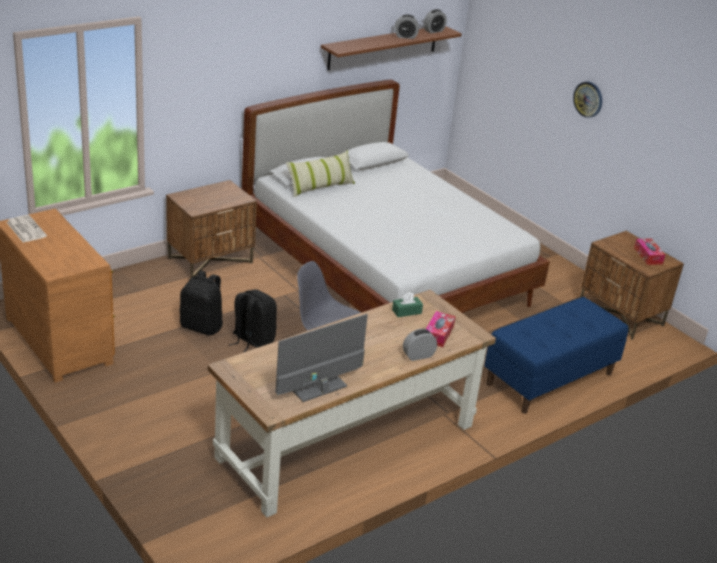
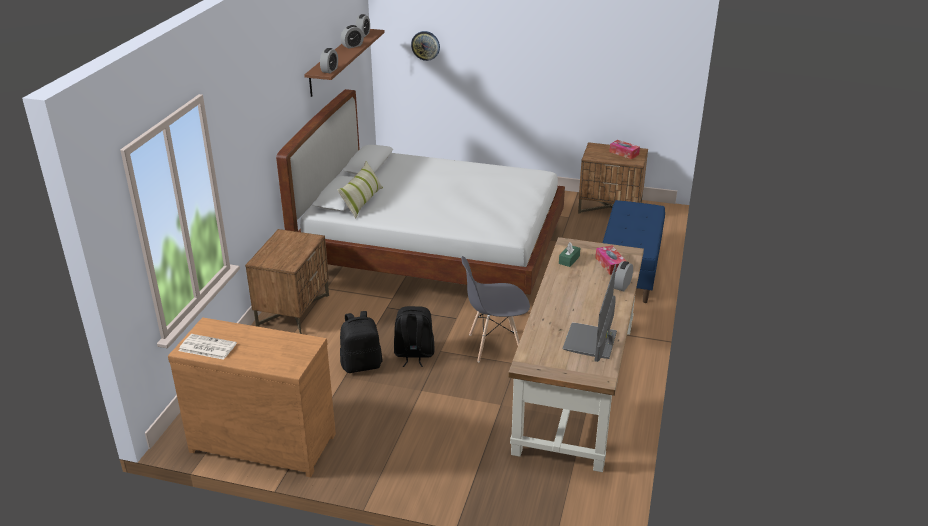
camera: 35 degrees left, 0 degrees up
wall clock [573,82,602,118] -> wall clock moved to [411,31,440,61]
none -> alarm clock [320,48,338,73]

